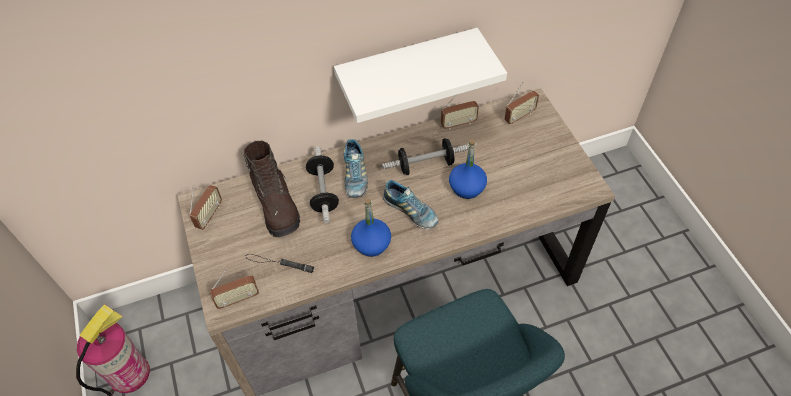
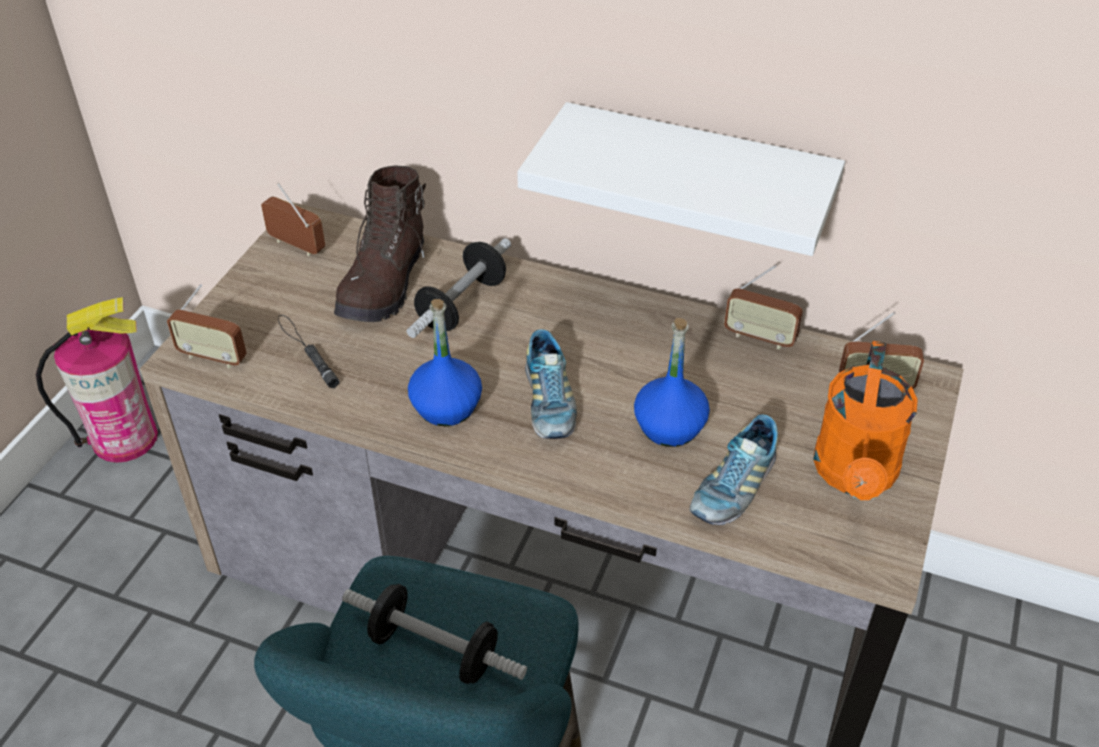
camera: 40 degrees right, 10 degrees down
radio [189,185,222,230] -> radio turned 120 degrees counterclockwise [261,183,325,256]
shoe [344,139,368,198] -> shoe moved to [690,414,778,525]
dumbbell [382,138,469,175] -> dumbbell moved to [342,584,527,684]
none -> orange watering can [813,341,918,500]

